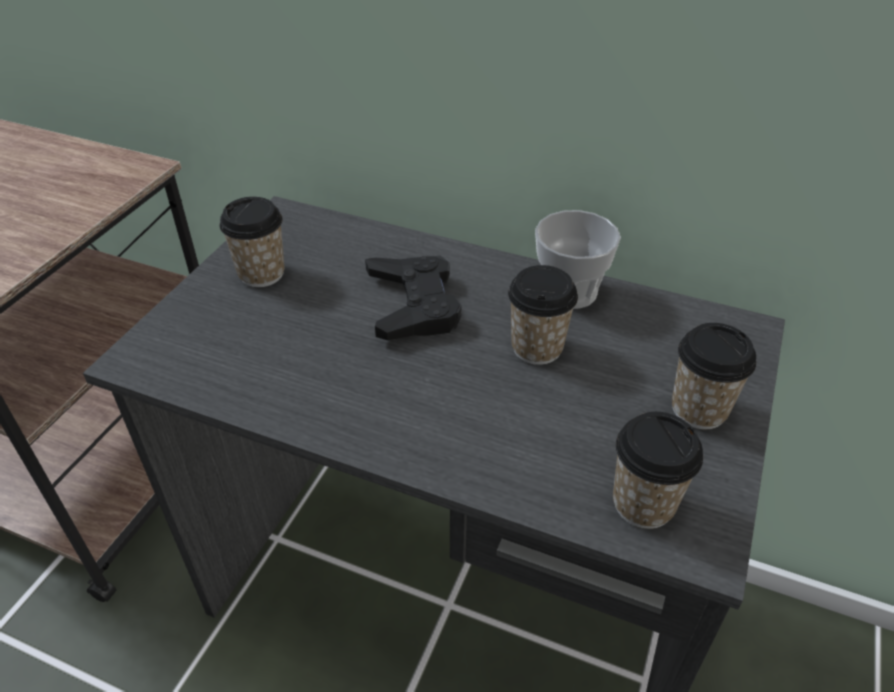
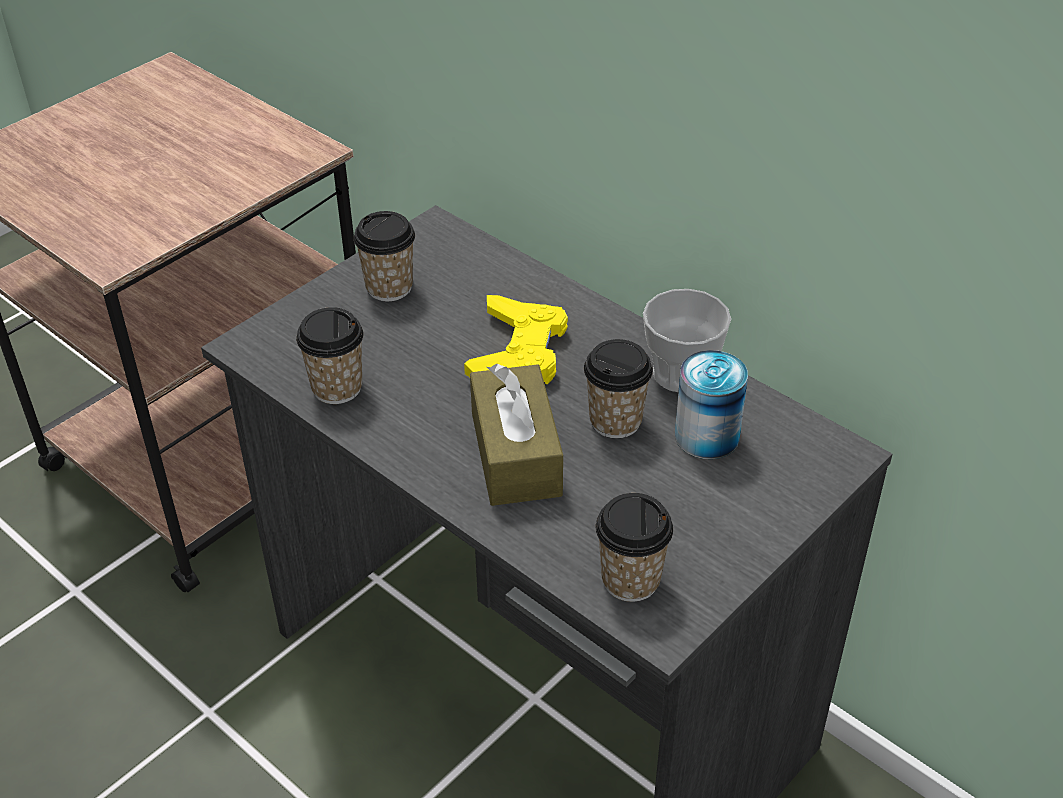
camera: 20 degrees right, 0 degrees up
black game controller [365,255,462,340] -> yellow game controller [464,295,568,384]
cup [672,323,756,429] -> cup moved to [296,307,364,404]
none -> brown tissue box [470,364,563,506]
none -> can [675,350,748,459]

